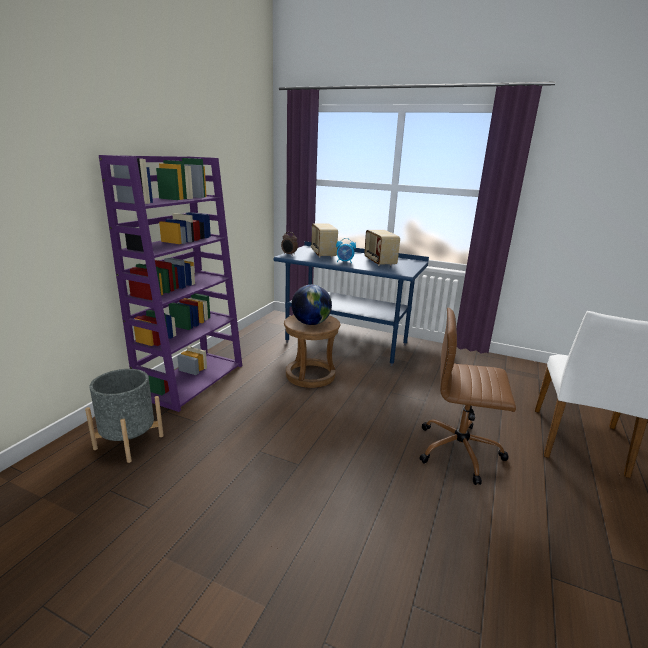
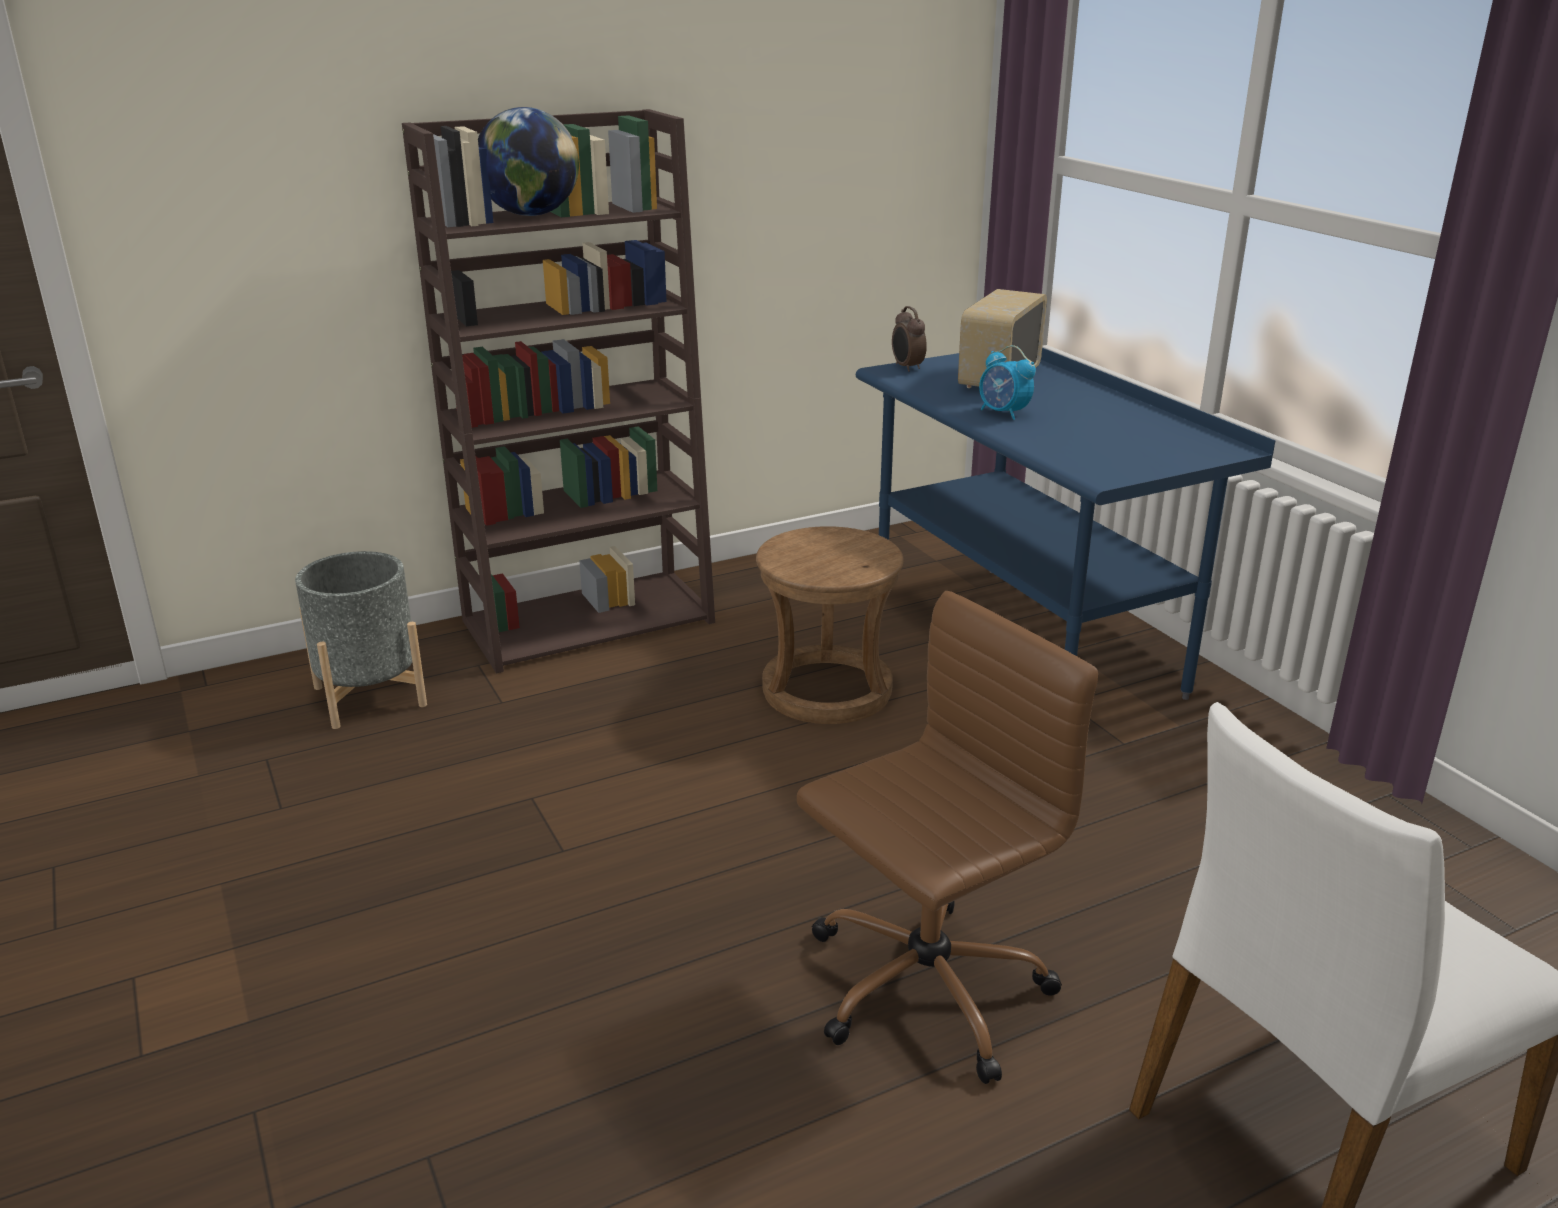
camera: 40 degrees right, 5 degrees up
purple bookcase [99,155,242,412] -> brown bookcase [402,109,715,674]
globe [291,285,332,325] -> globe moved to [478,107,579,216]
radio [364,230,400,266] -> none
brown office chair [420,308,516,485] -> brown office chair turned 90 degrees clockwise [797,591,1098,1084]

